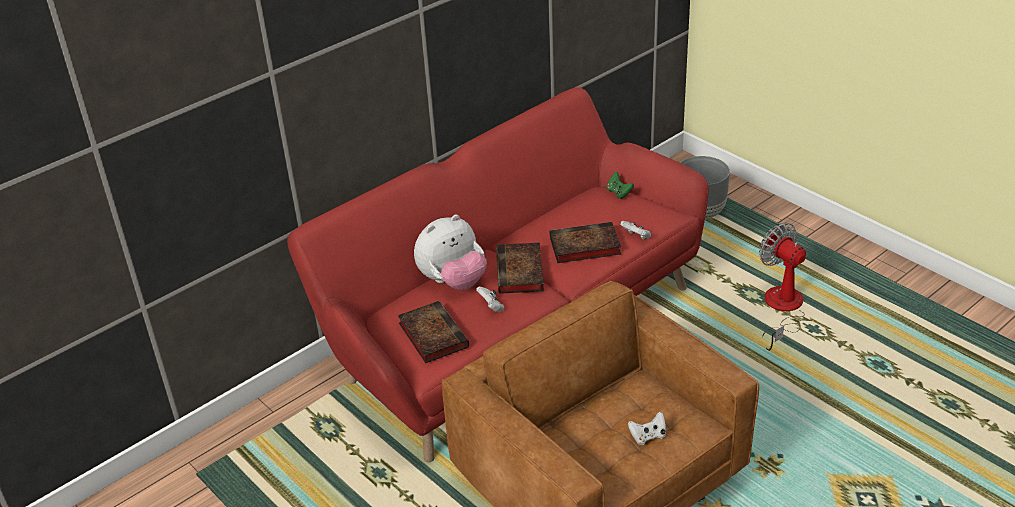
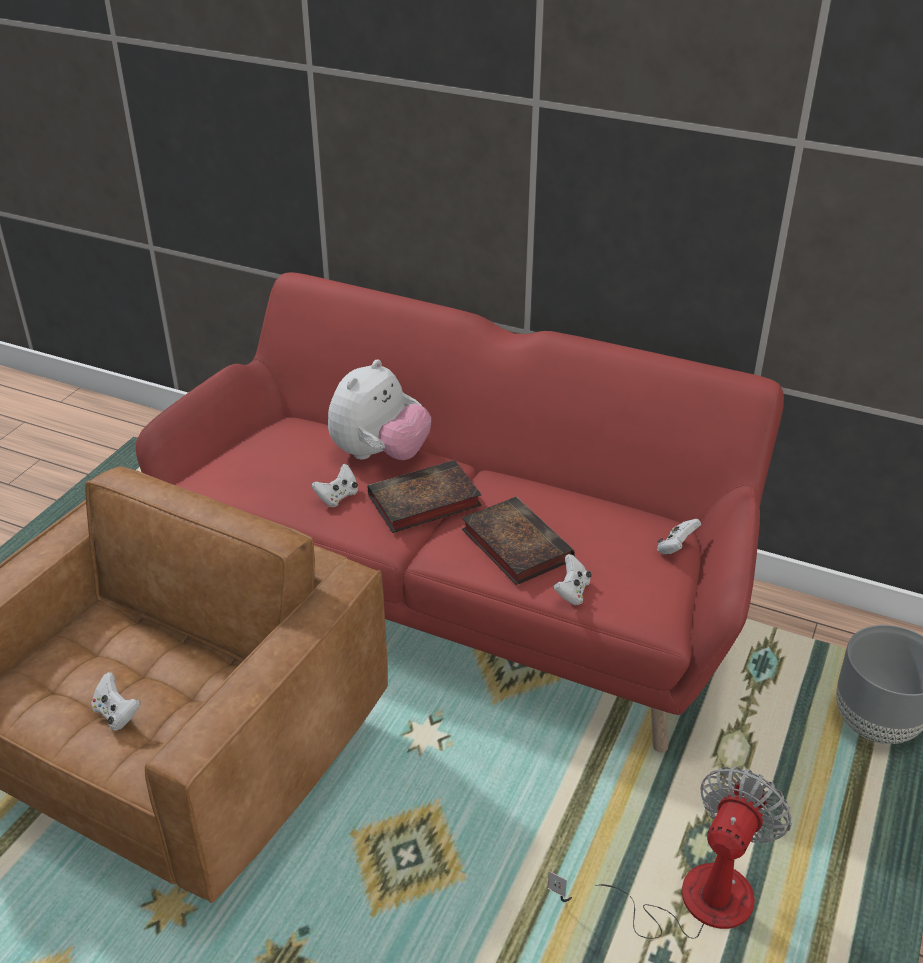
camera: 65 degrees right, 0 degrees up
book [398,301,469,363] -> none
plush toy [414,215,487,290] -> plush toy turned 90 degrees counterclockwise [328,359,431,460]
green game controller [607,172,634,199] -> white game controller [657,519,701,555]

